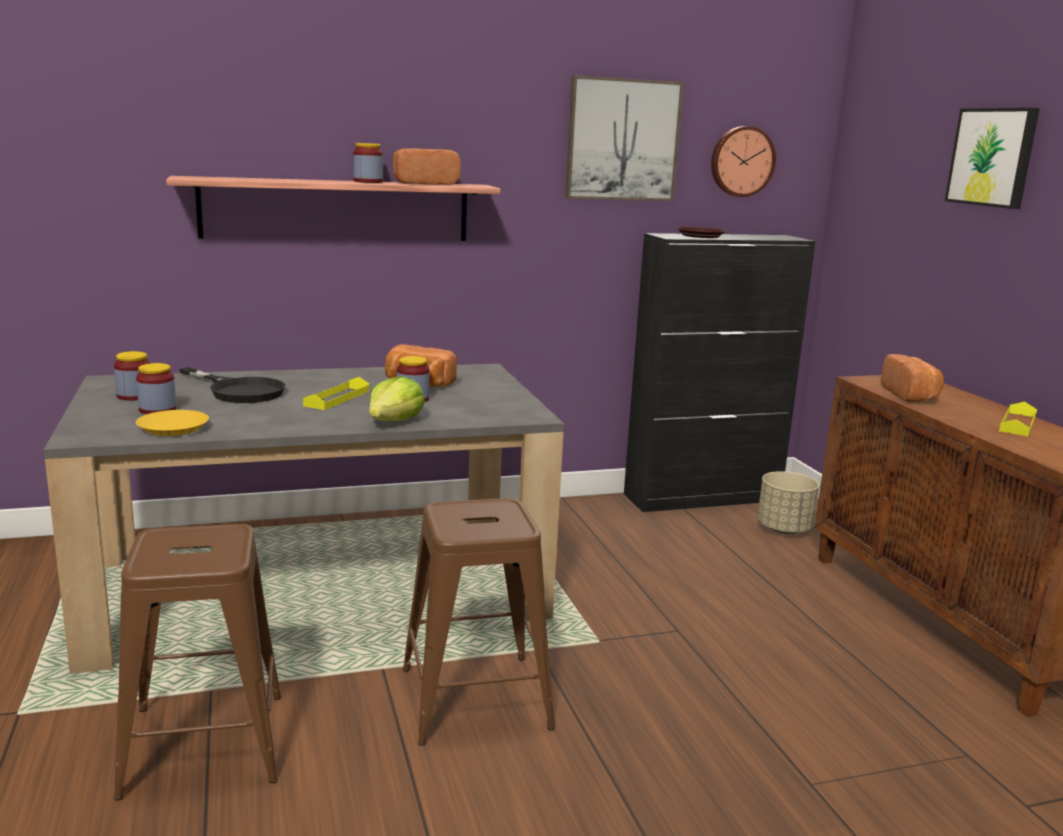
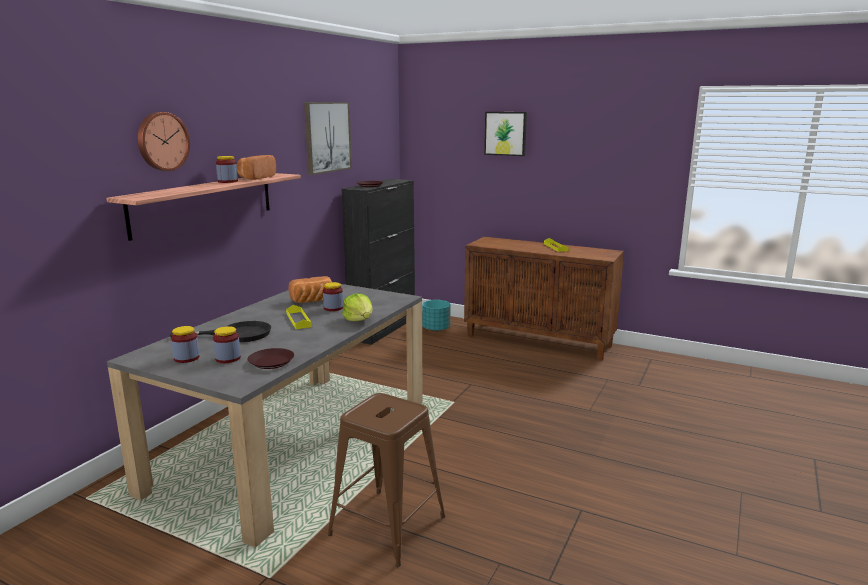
camera: 45 degrees left, 0 degrees up
yellow plate [136,410,209,436] -> brown plate [248,348,294,369]
brown stool [403,498,555,746] -> none
wall clock [711,126,776,197] -> wall clock moved to [137,112,190,171]
beige planter [757,471,819,534] -> turquoise planter [422,300,451,332]
bread [881,354,944,402] -> none

